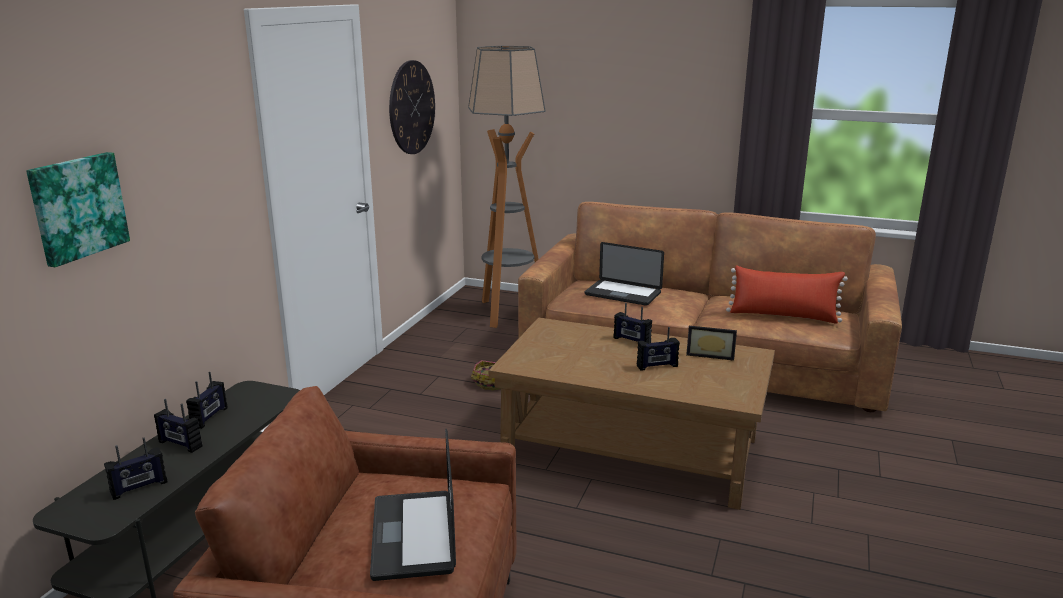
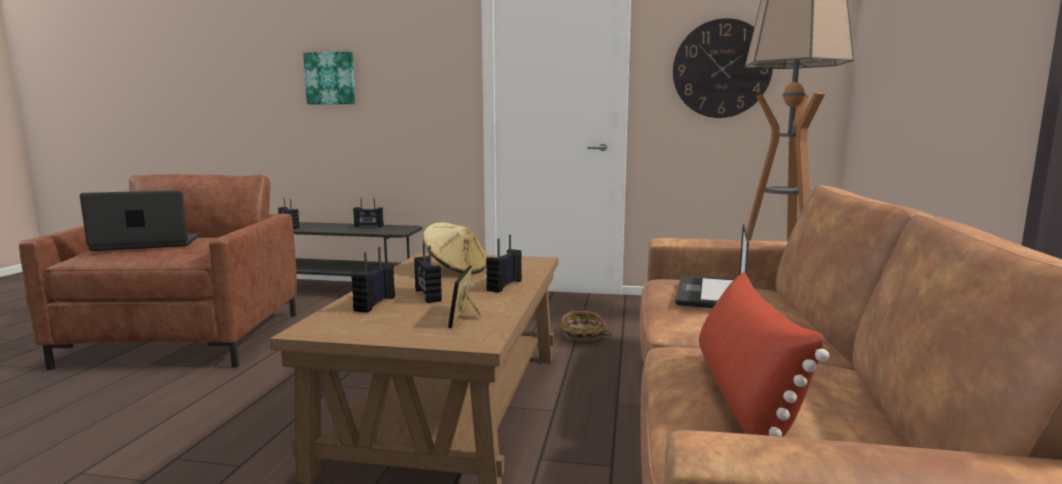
camera: 80 degrees right, 10 degrees down
radio [154,399,202,453] -> radio moved to [351,247,395,313]
none -> beige hat [423,223,487,274]

